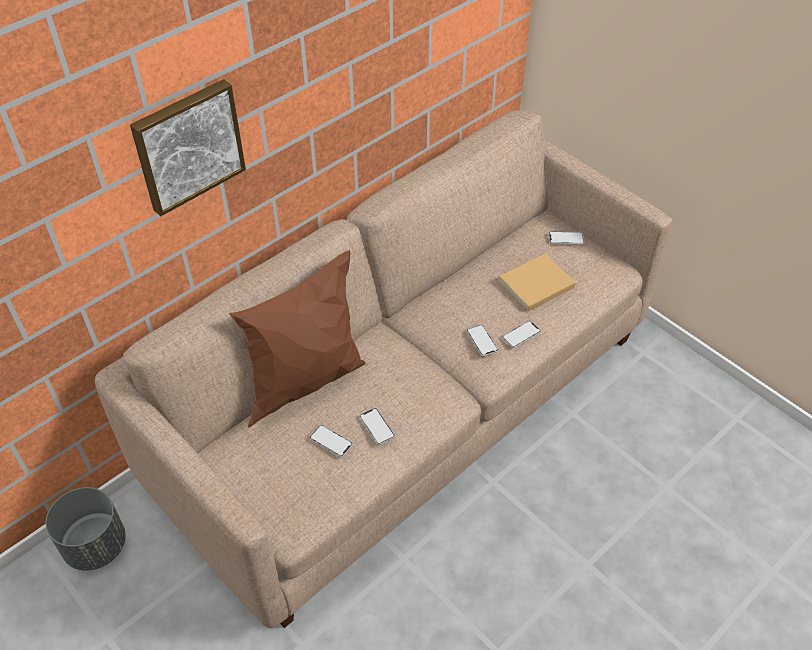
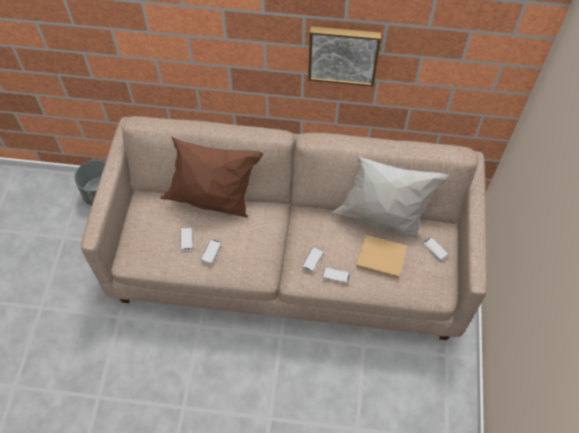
camera: 50 degrees right, 10 degrees up
picture [130,79,246,216] -> picture moved to [308,26,381,87]
none -> white pillow [331,154,451,239]

